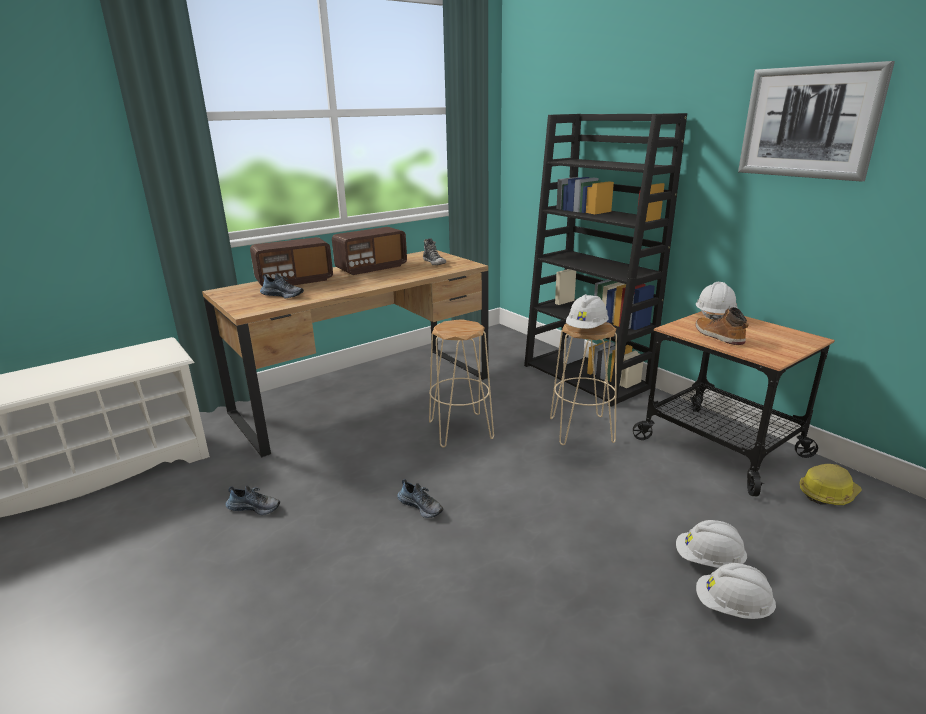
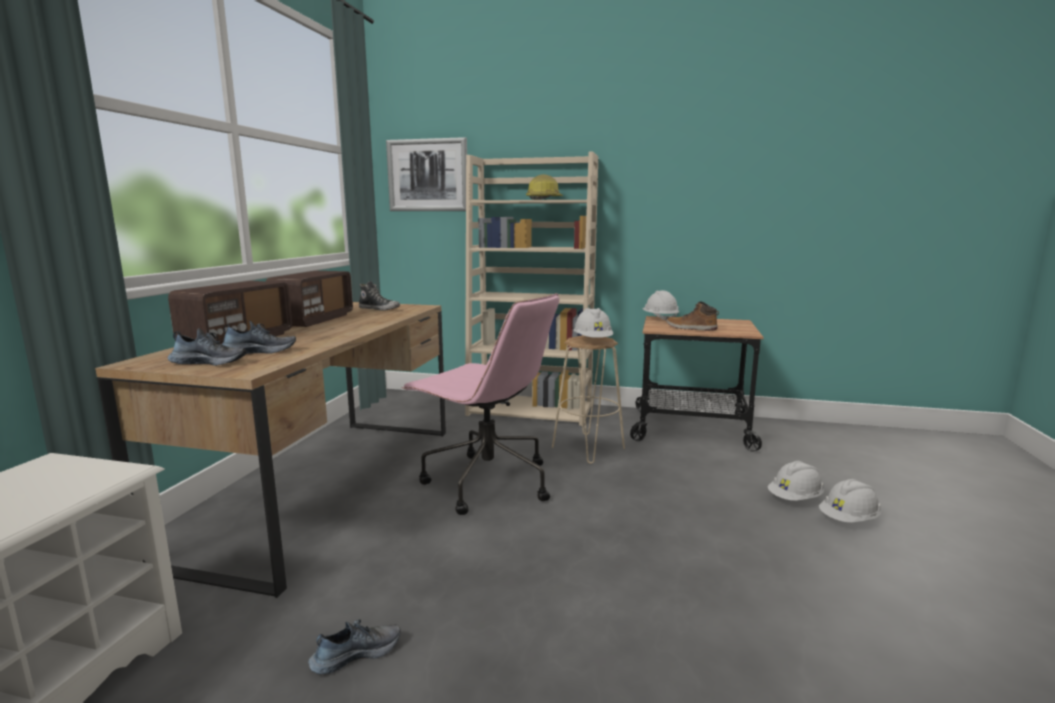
camera: 40 degrees left, 10 degrees down
shoe [397,479,443,518] -> shoe moved to [168,328,247,366]
beige stool [429,319,494,447] -> pink office chair [402,293,559,515]
black bookcase [524,113,687,407] -> beige bookcase [465,151,599,426]
picture [738,61,895,182] -> picture moved to [386,137,467,211]
hard hat [799,464,862,505] -> hard hat moved to [526,174,563,200]

